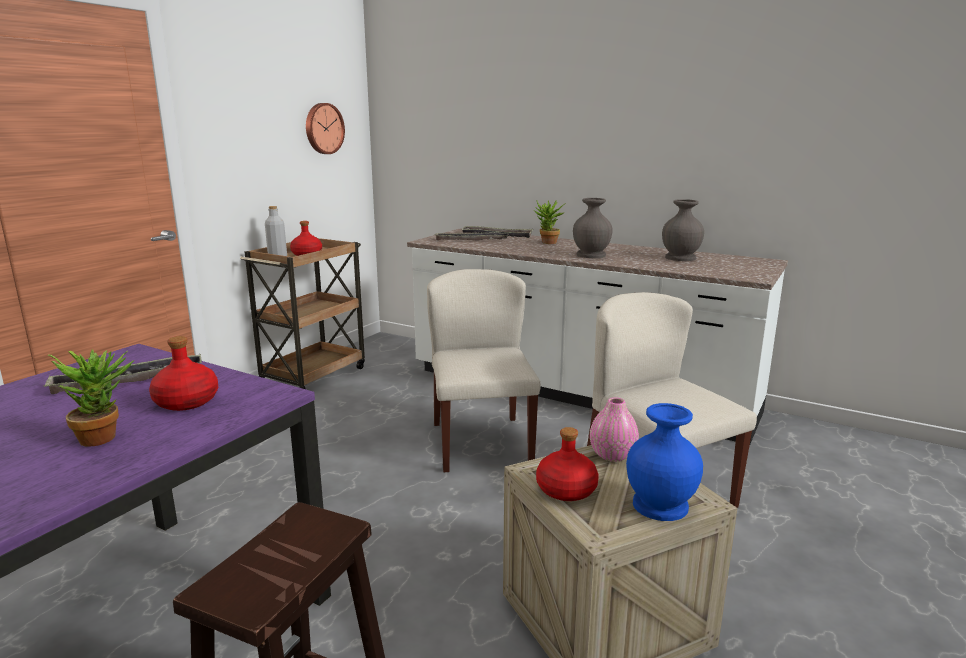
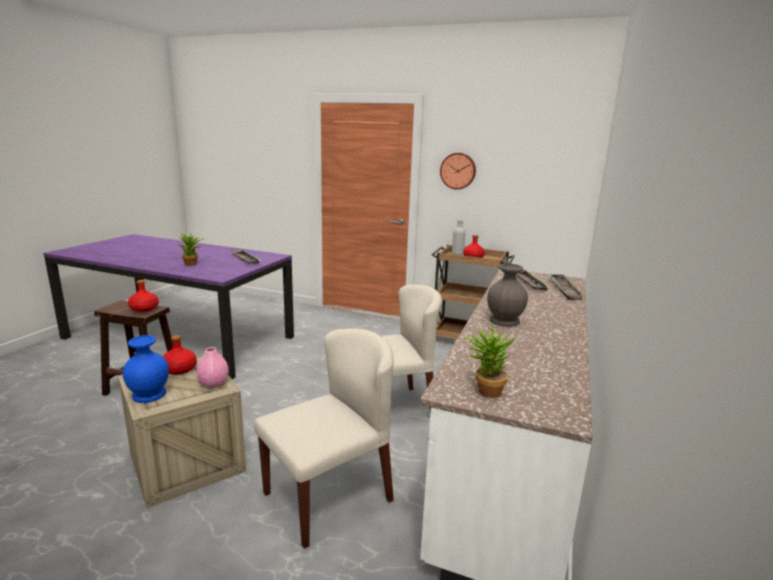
camera: 80 degrees right, 0 degrees up
red bottle [149,336,218,411] -> red bottle moved to [128,280,159,312]
wall clock [306,103,345,154] -> wall clock moved to [440,153,476,190]
potted plant [534,200,566,244] -> potted plant moved to [464,323,516,398]
grey vase [662,199,704,261] -> none

